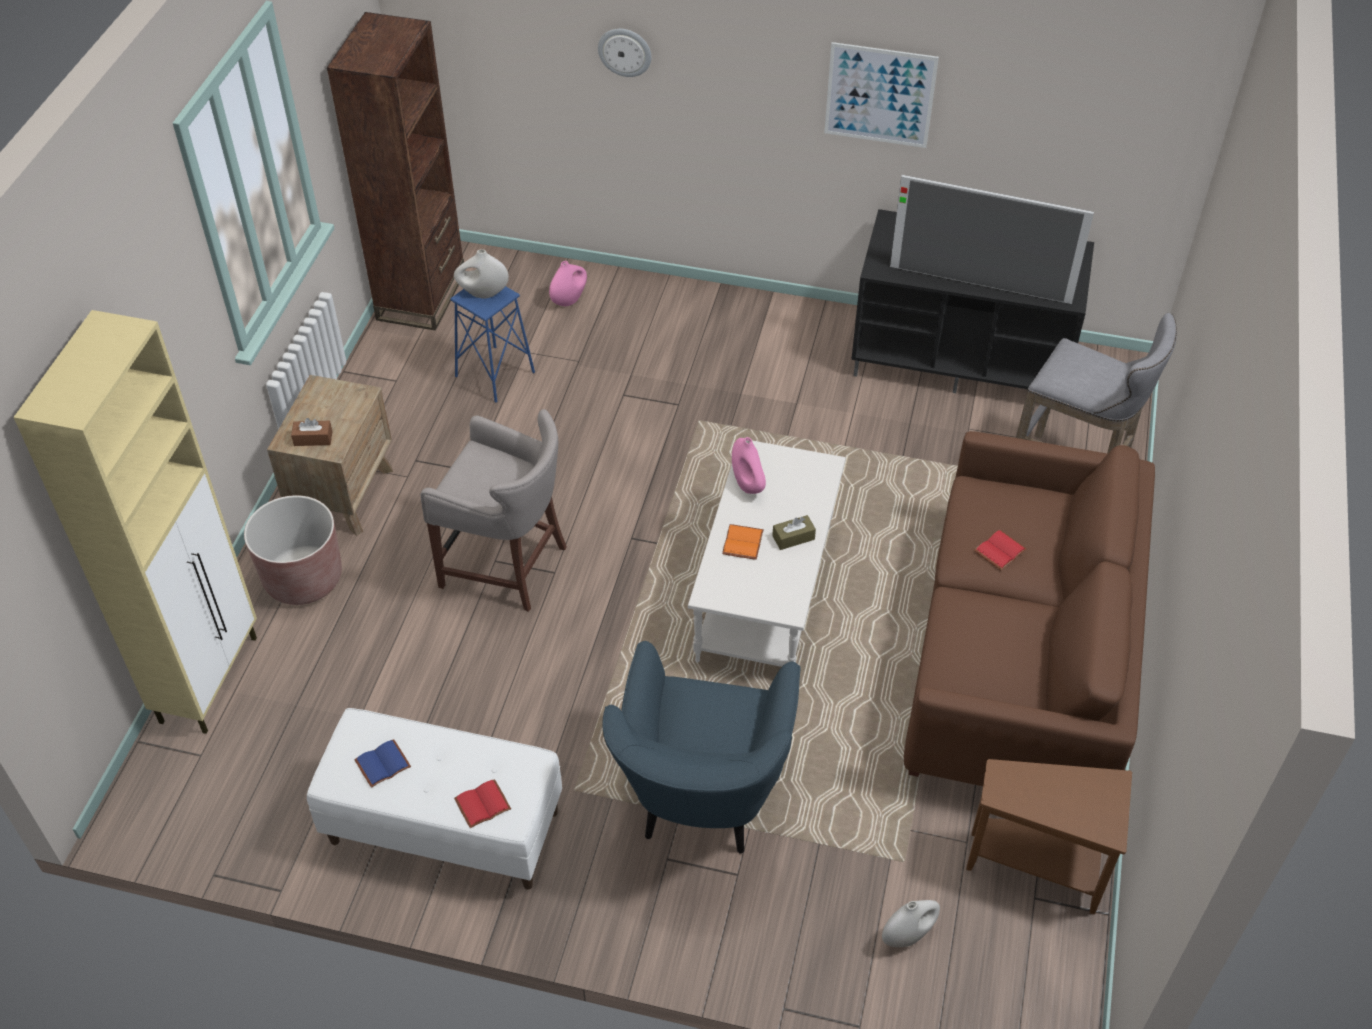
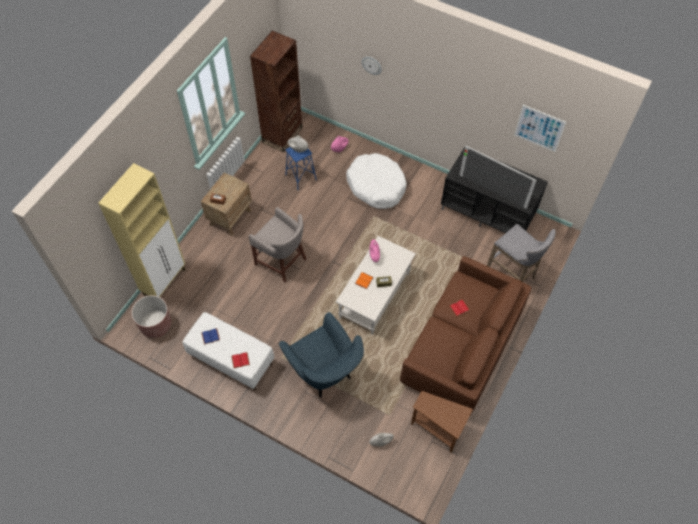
camera: 15 degrees right, 10 degrees up
brown planter [244,495,342,605] -> brown planter moved to [131,295,171,338]
blue armchair [602,641,800,854] -> blue armchair turned 60 degrees counterclockwise [279,312,364,398]
picture [824,42,939,148] -> picture moved to [514,105,566,152]
none -> white dog bed [346,153,407,209]

